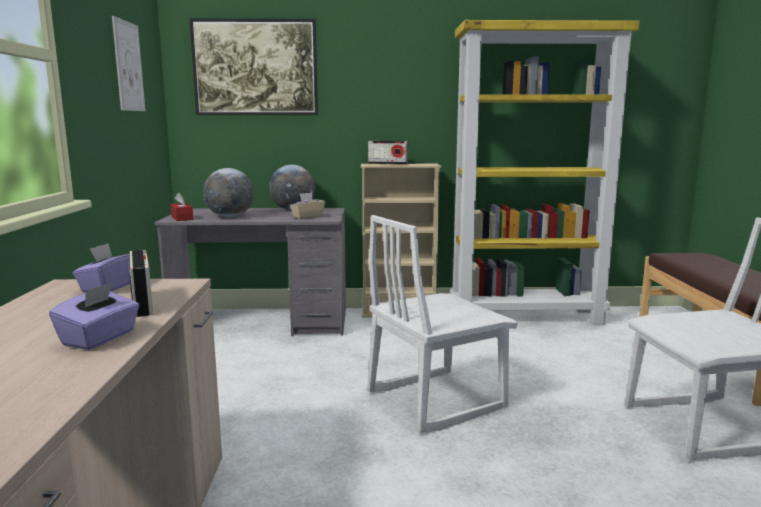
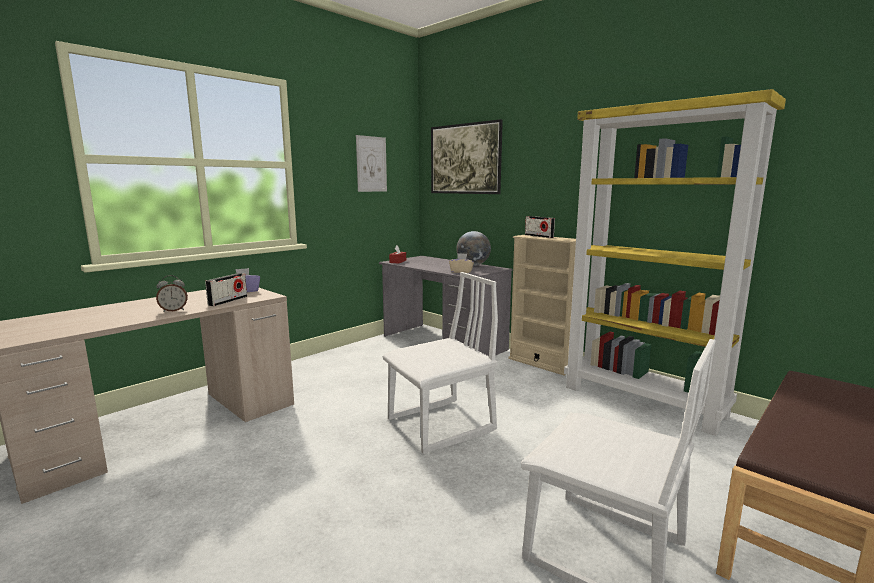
camera: 45 degrees right, 0 degrees up
purple tissue box [49,282,139,350] -> alarm clock [156,275,188,312]
globe [203,168,254,217] -> none
white chair [367,215,517,433] -> white chair turned 135 degrees clockwise [383,272,498,454]

